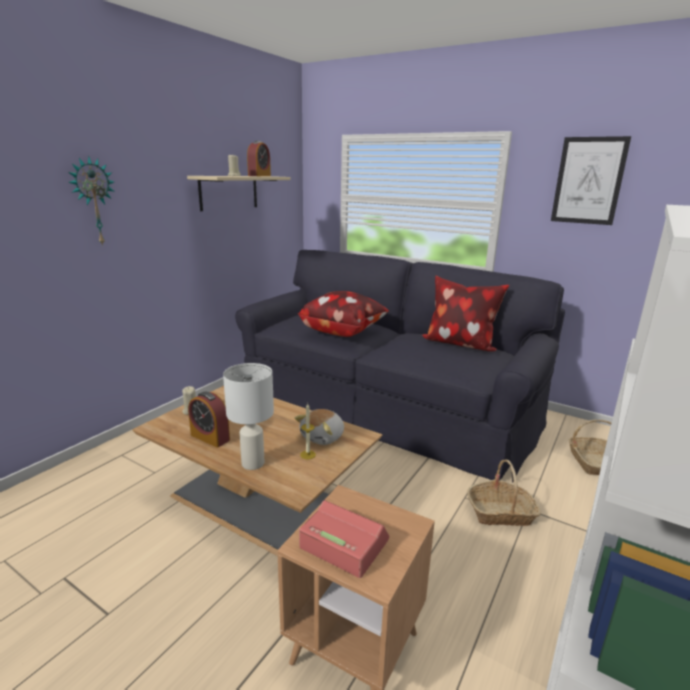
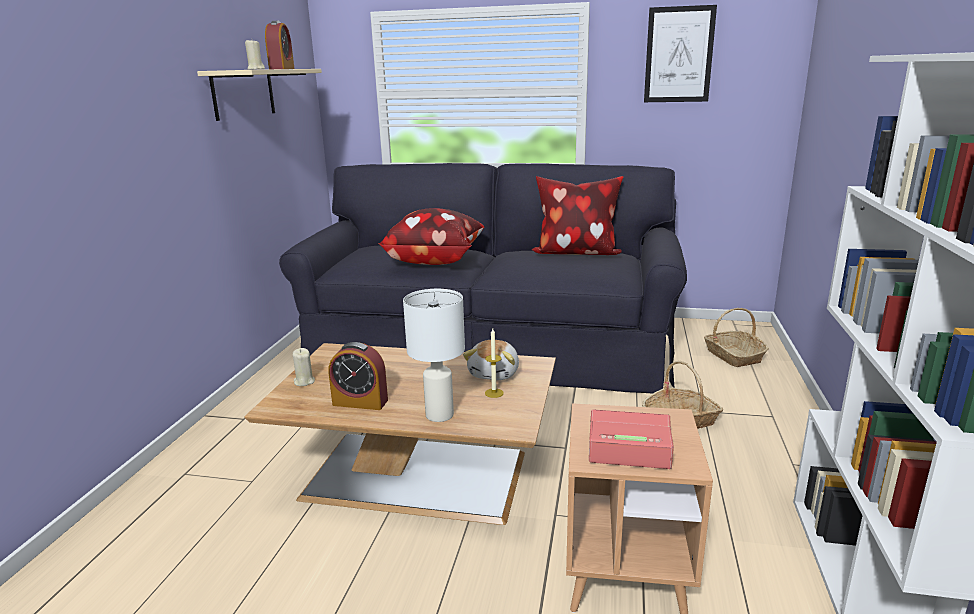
camera: 20 degrees left, 0 degrees up
wall clock [68,156,114,246] -> none

